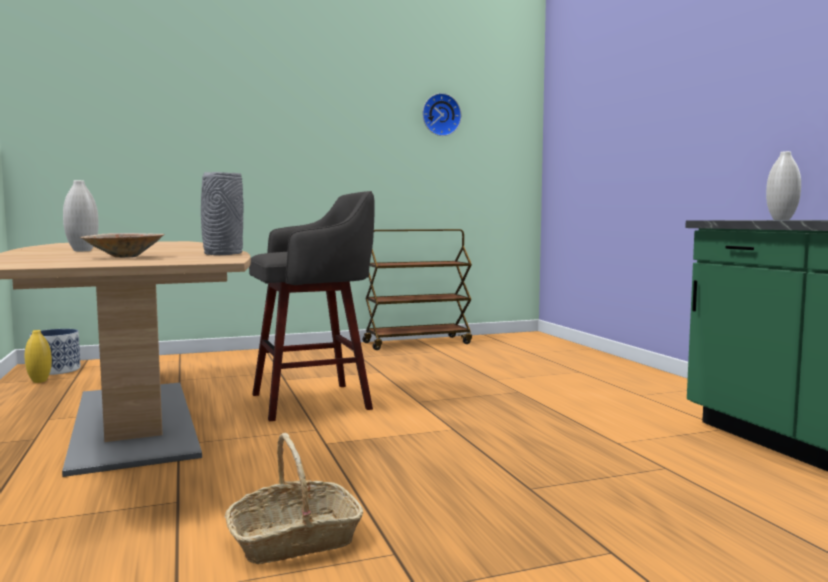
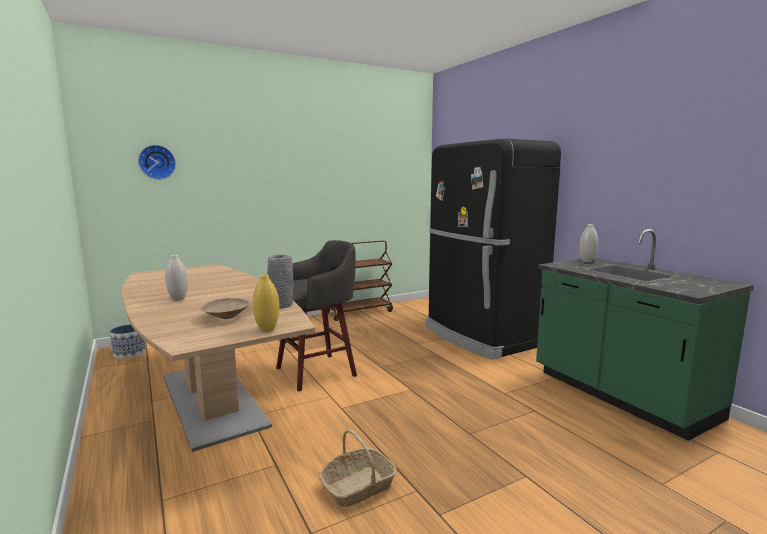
camera: 10 degrees left, 5 degrees up
yellow vase [25,330,52,383] -> yellow vase moved to [253,274,279,332]
wall clock [422,93,461,136] -> wall clock moved to [138,145,176,180]
none -> black fridge [425,139,561,359]

